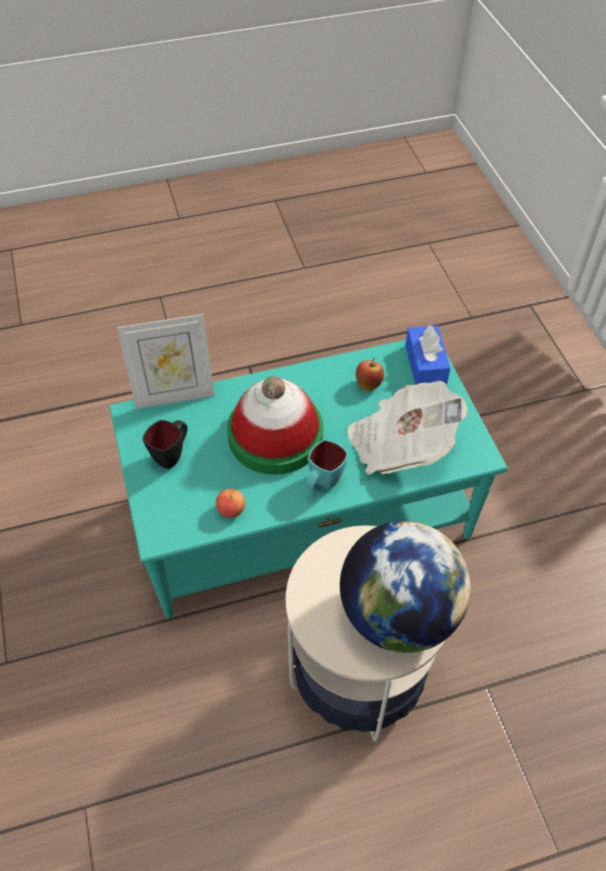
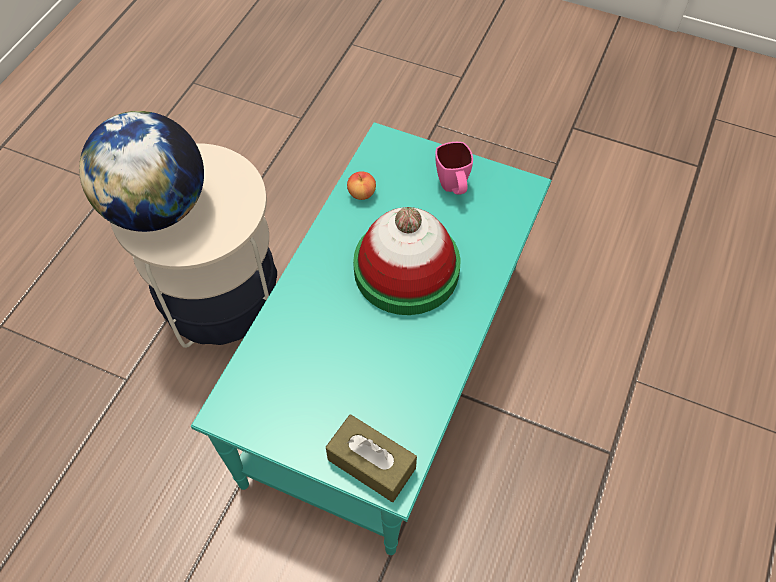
camera: 130 degrees right, 5 degrees up
picture frame [117,314,215,409] -> none
black mug [143,420,188,469] -> pink mug [435,142,473,195]
turquoise mug [306,440,348,491] -> none
newspaper [347,381,468,475] -> none
apple [356,358,384,391] -> none
blue tissue box [405,325,450,385] -> brown tissue box [326,414,417,502]

